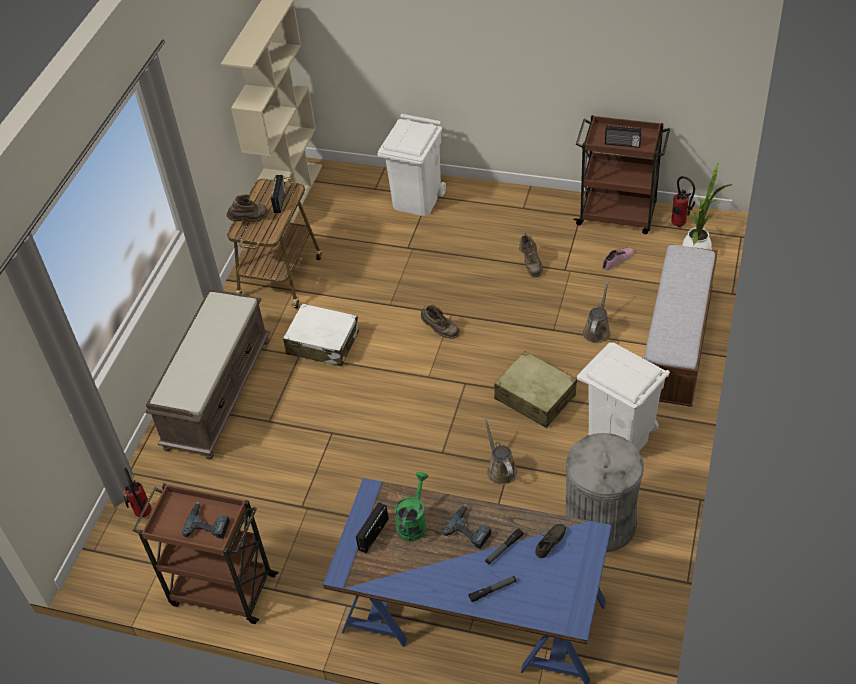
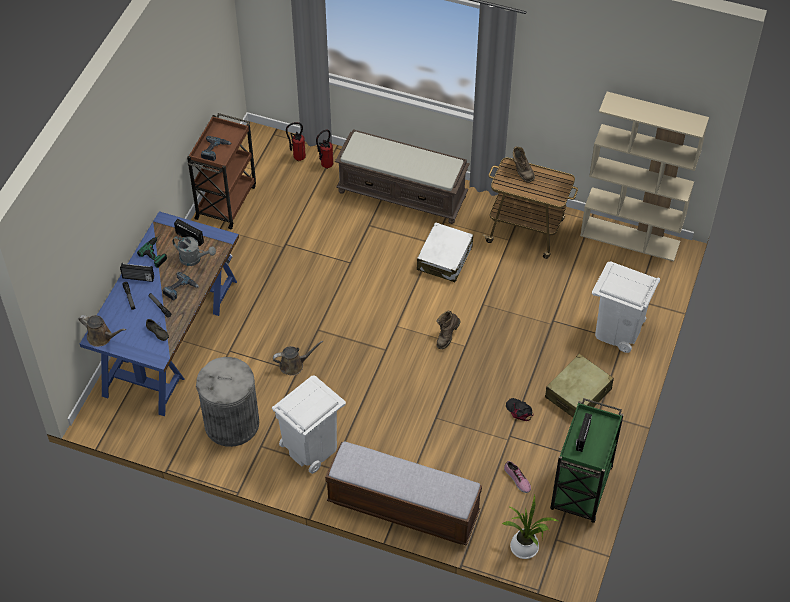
camera: 90 degrees right, 5 degrees up
radio [271,175,286,213] -> radio moved to [120,263,154,282]
green watering can [395,472,428,541] -> grey watering can [172,236,216,266]
beige suitcase [494,351,577,428] -> beige suitcase moved to [545,354,614,417]
brown boot [519,234,543,277] -> black cap [506,398,534,421]
brown cart [574,115,670,234] -> green cart [550,398,624,523]
brown watering can [583,281,611,343] -> brown watering can moved to [79,315,126,347]
fire extinguisher [671,176,695,227] -> fire extinguisher moved to [316,130,333,169]
none -> power drill [137,234,167,268]

